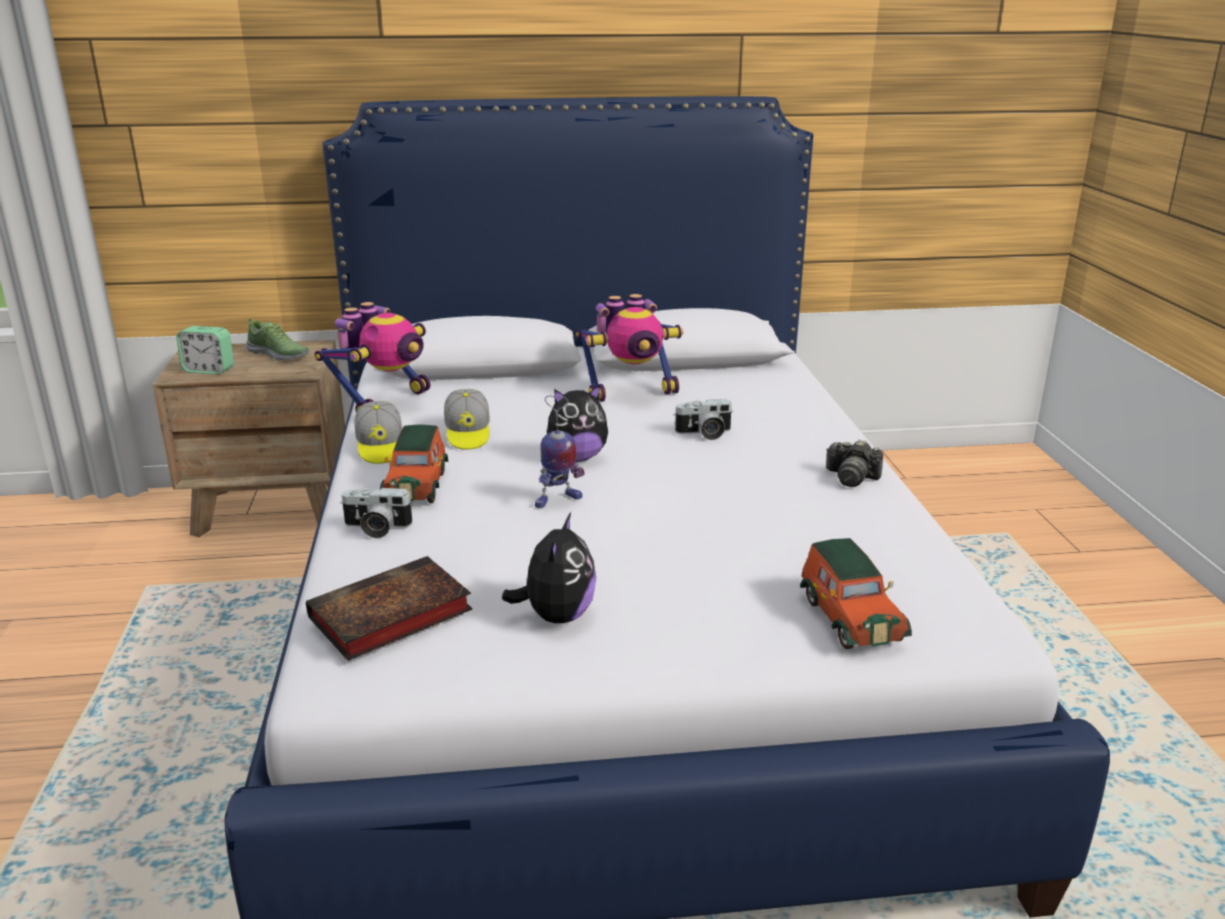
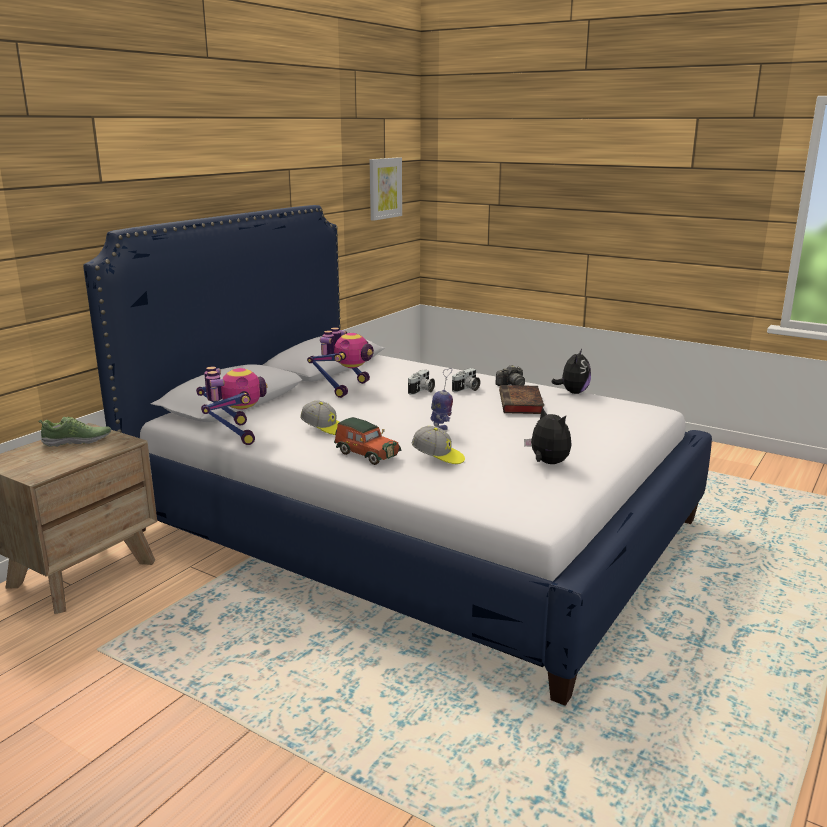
camera: 50 degrees left, 5 degrees down
alarm clock [176,326,234,374] -> none
book [306,556,472,661] -> book moved to [499,385,544,414]
camera [340,487,413,538] -> camera moved to [452,368,480,392]
cap [354,401,402,464] -> cap moved to [412,426,465,464]
plush toy [547,384,608,462] -> plush toy moved to [551,349,591,394]
toy car [800,538,912,649] -> none
none -> picture [370,157,402,221]

